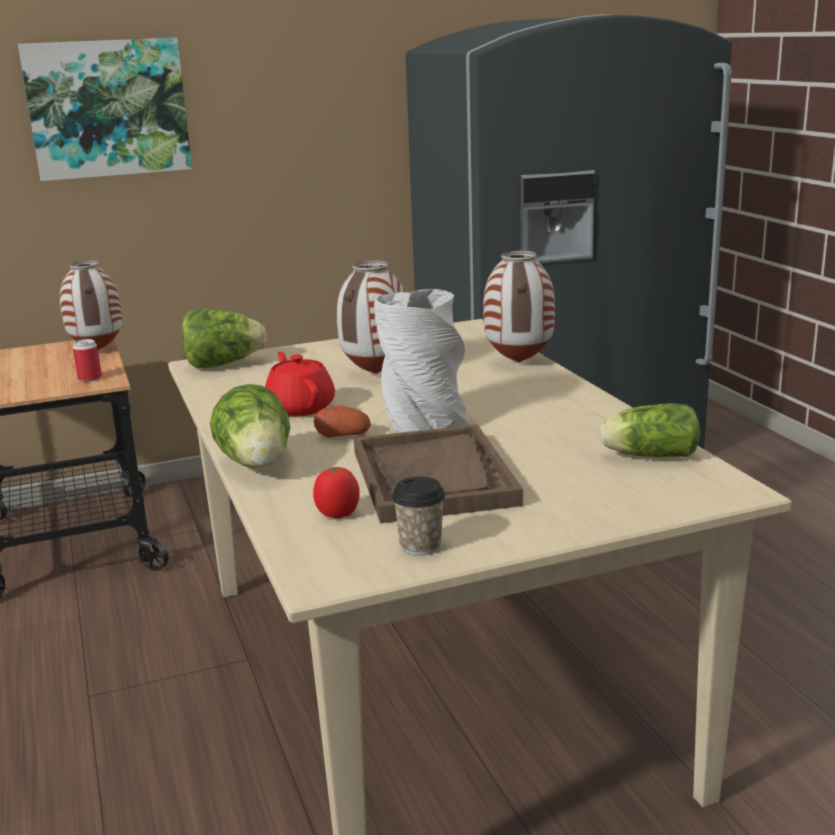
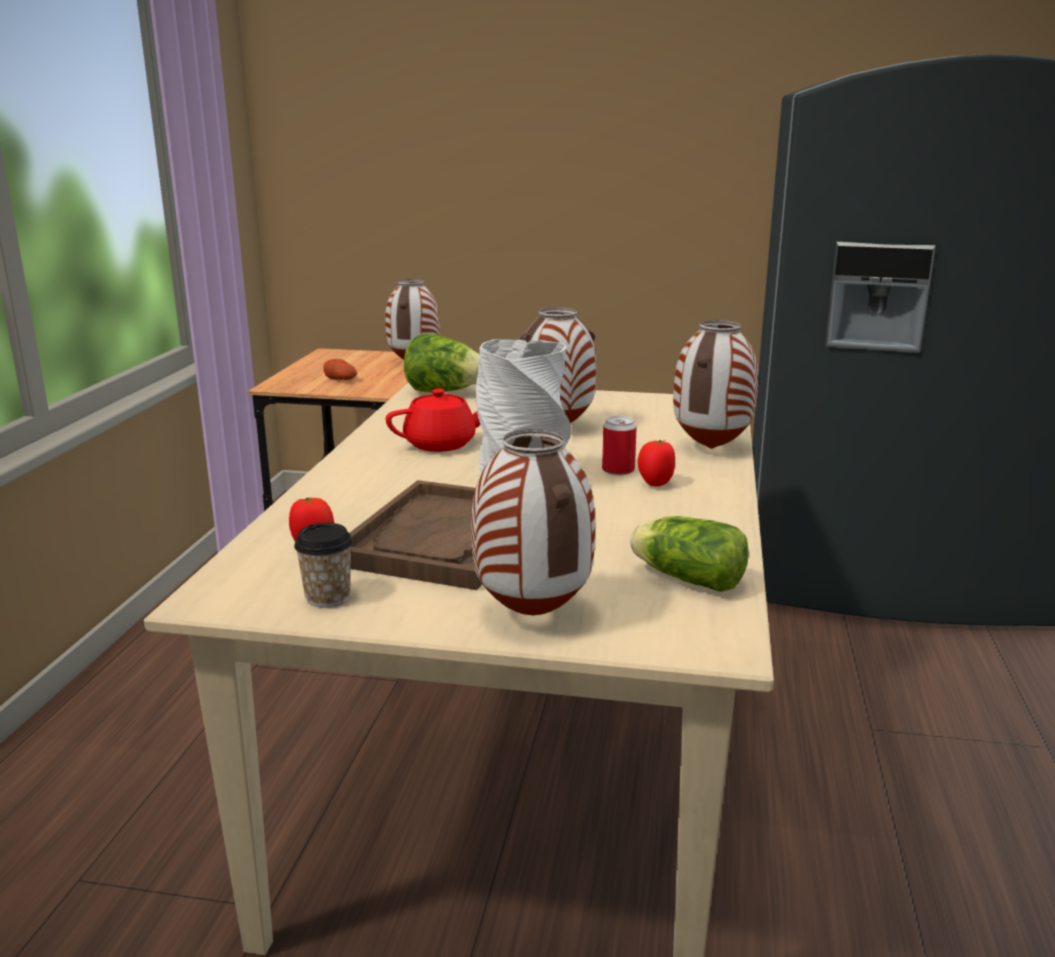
camera: 30 degrees right, 0 degrees up
picture [18,38,192,181] -> none
can [73,339,102,382] -> can moved to [602,416,637,475]
lettuce [210,384,290,468] -> none
red teapot [265,352,335,416] -> red teapot turned 60 degrees clockwise [386,389,480,452]
potato [314,406,371,438] -> potato moved to [324,359,357,380]
none -> vase [471,429,595,616]
none -> tomato [638,440,675,487]

